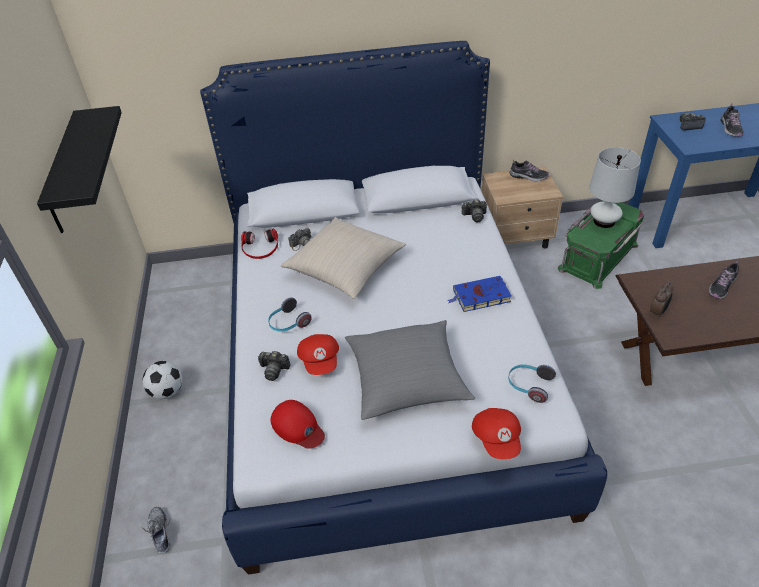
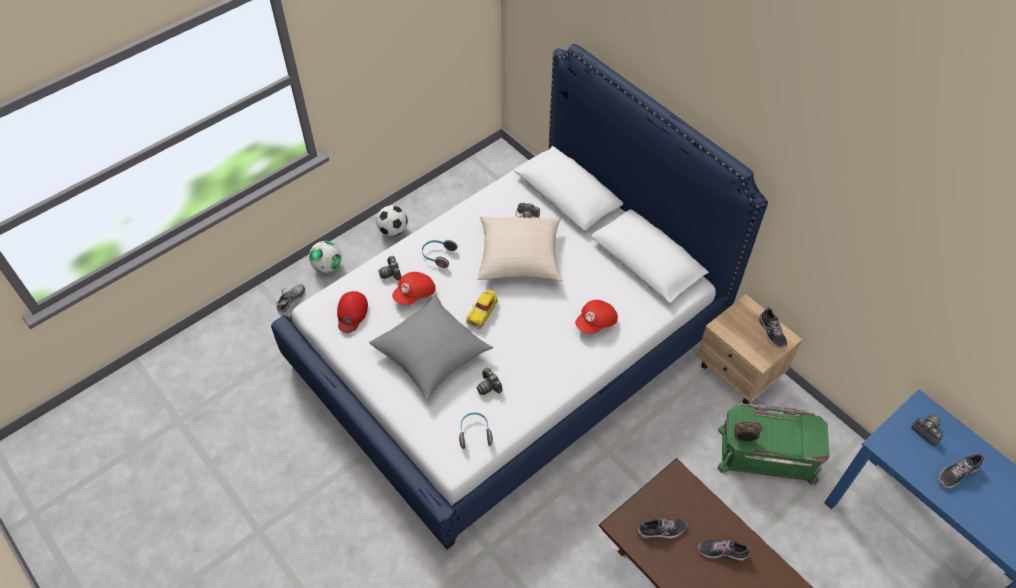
camera: 55 degrees right, 10 degrees up
black shelf [37,106,122,233] -> none
headphones [241,228,278,259] -> none
blue book [448,276,512,312] -> none
camera [462,199,487,222] -> camera moved to [476,368,503,395]
red cap [472,408,521,459] -> red cap moved to [575,300,618,334]
white table lamp [589,147,641,228] -> none
alarm clock [650,282,674,319] -> alarm clock moved to [734,420,763,442]
none -> football [309,241,342,273]
none -> toy car [466,290,498,329]
none -> shoe [637,518,687,539]

